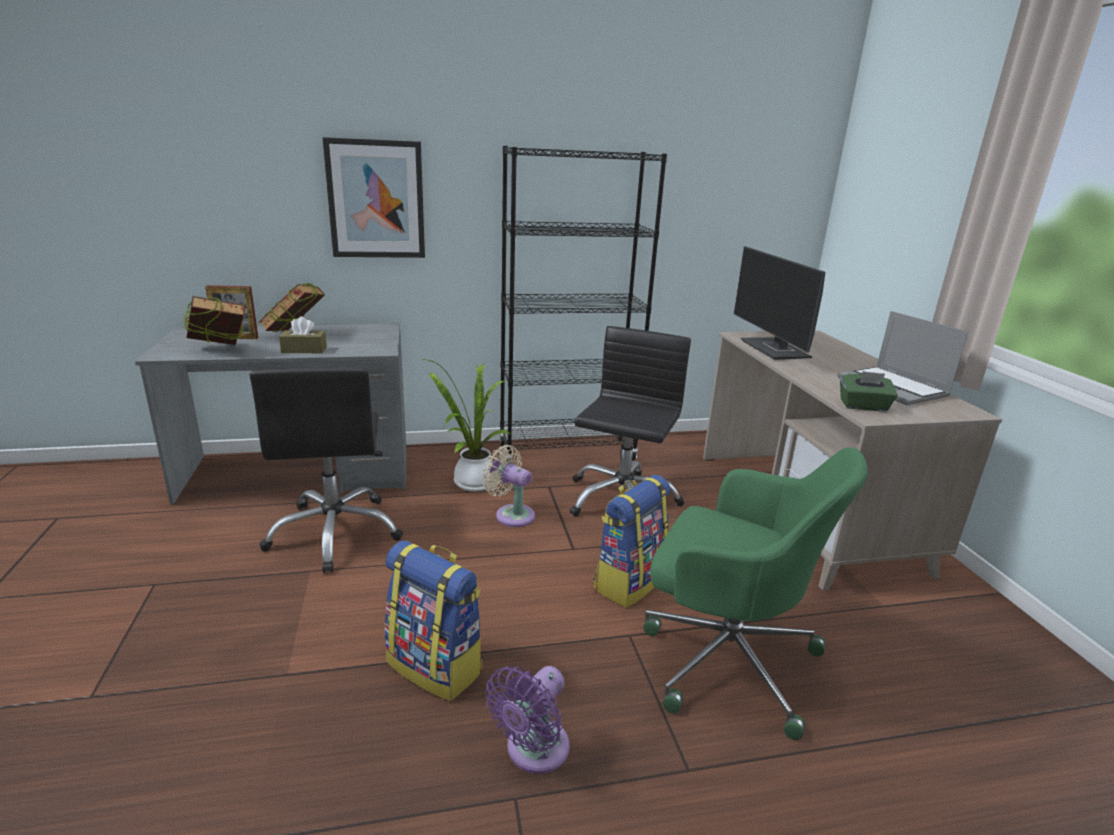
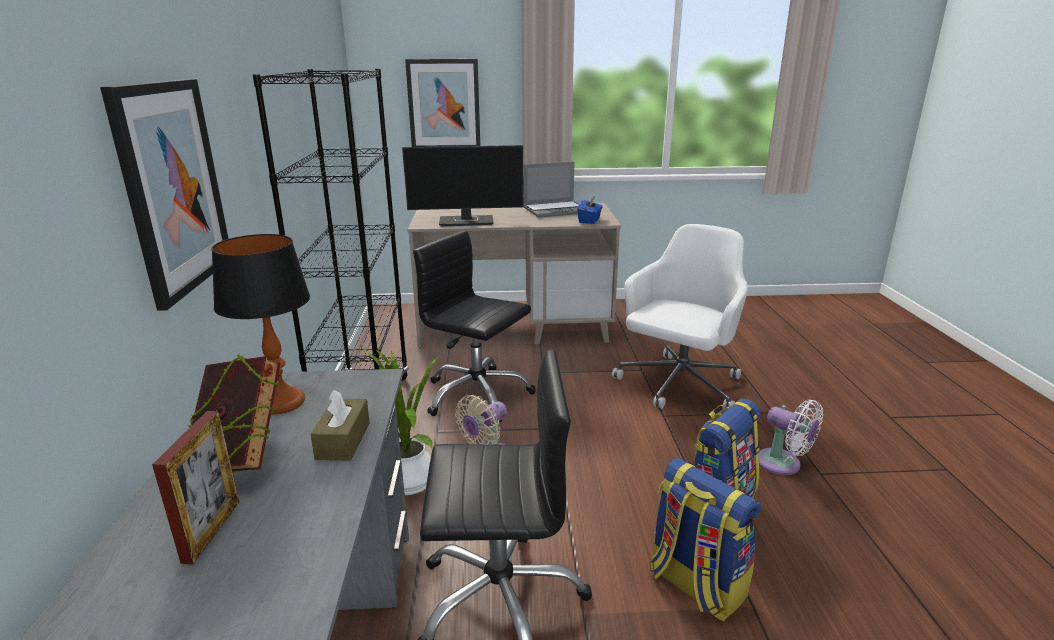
camera: 80 degrees left, 0 degrees up
book [184,296,245,345] -> none
purple fan [485,666,570,774] -> white fan [758,400,823,475]
backpack [593,475,671,608] -> backpack moved to [650,458,761,621]
green office chair [643,447,868,740] -> white office chair [612,224,748,409]
green tissue box [840,371,898,412] -> blue tissue box [577,195,603,224]
none -> table lamp [211,234,310,415]
none -> picture [405,59,480,147]

